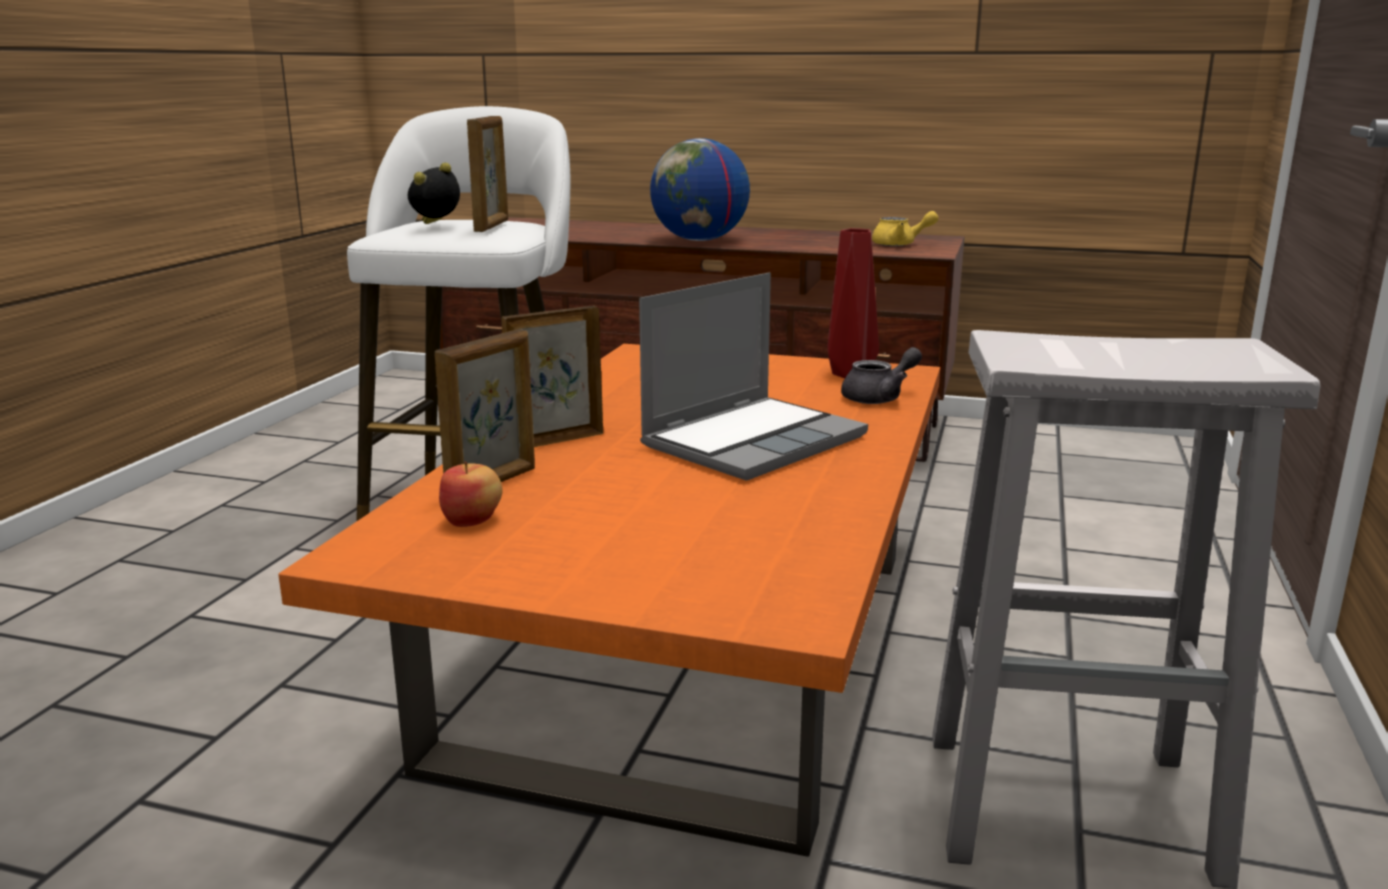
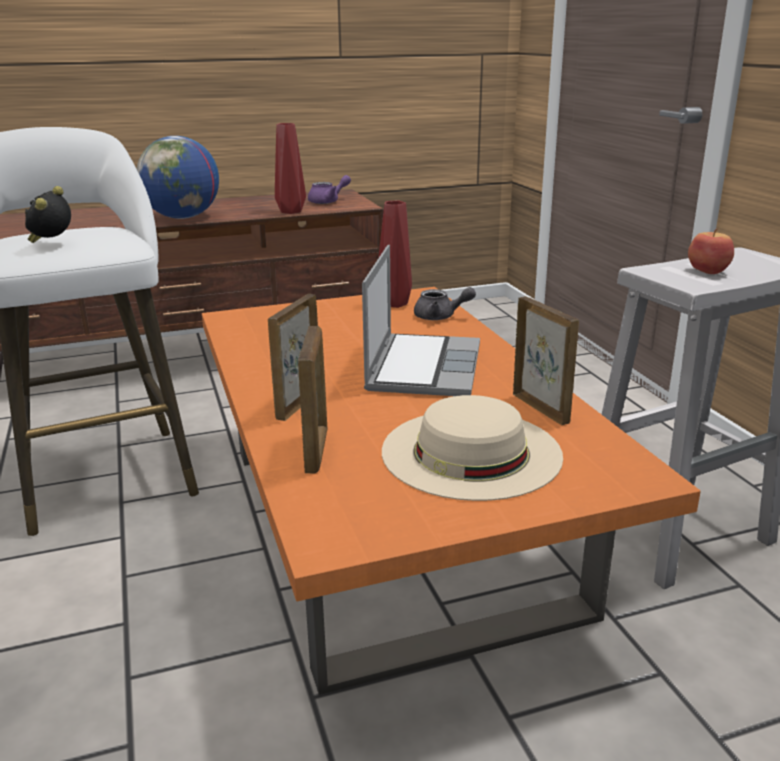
camera: 35 degrees left, 5 degrees up
apple [439,462,502,527] -> apple moved to [688,229,734,274]
picture frame [467,116,508,232] -> picture frame moved to [513,296,579,425]
grey teapot [841,347,922,404] -> grey teapot turned 75 degrees clockwise [414,287,476,320]
yellow teapot [872,211,939,246] -> purple teapot [308,175,351,204]
none -> red vase [275,123,306,214]
none -> beige hat [382,395,563,501]

